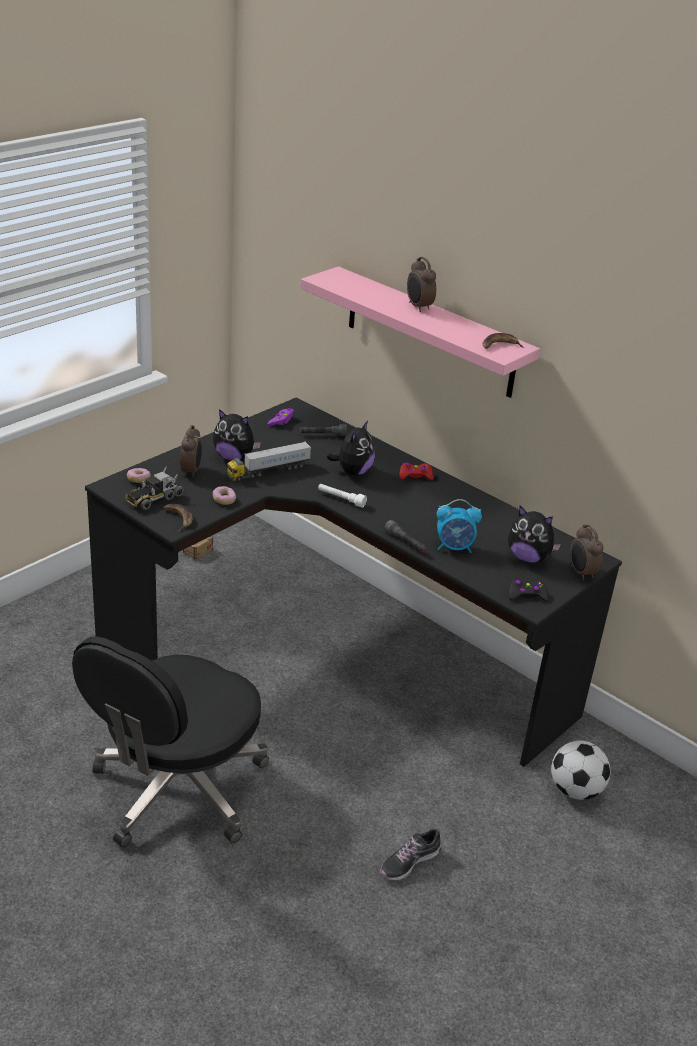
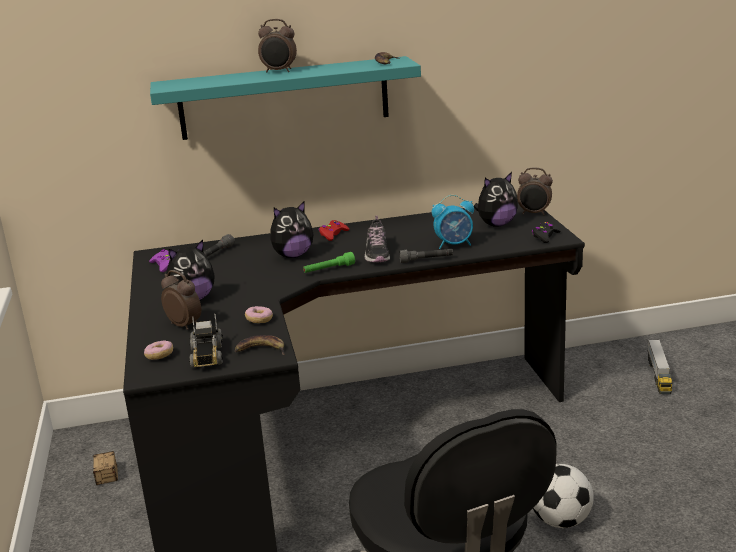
camera: 50 degrees left, 10 degrees down
toy truck [227,441,311,481] -> toy truck moved to [648,340,673,394]
pink shelf [300,266,540,398] -> turquoise shelf [150,56,421,140]
white flashlight [318,484,367,508] -> green flashlight [303,252,355,273]
plush toy [326,421,375,476] -> plush toy turned 90 degrees clockwise [270,202,313,258]
shoe [380,826,441,881] -> shoe moved to [365,216,390,262]
alarm clock [437,499,482,553] -> alarm clock turned 45 degrees clockwise [432,195,474,249]
football [551,740,611,800] -> football moved to [533,464,594,528]

